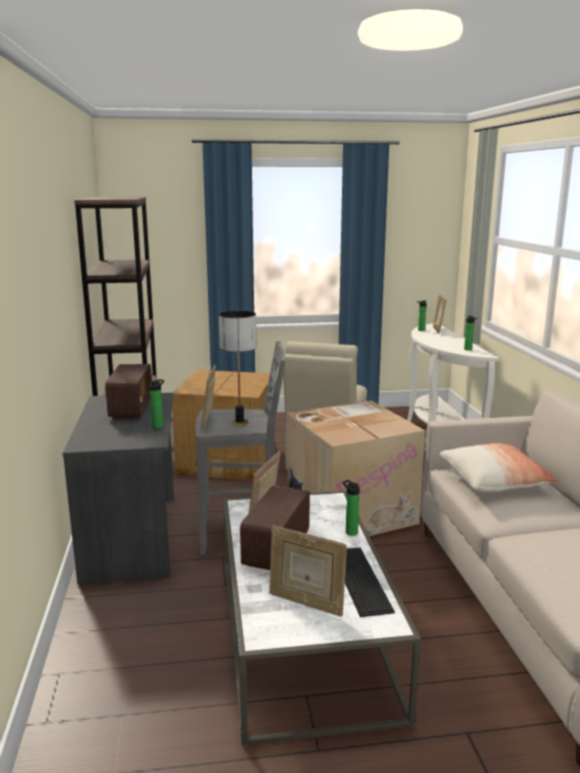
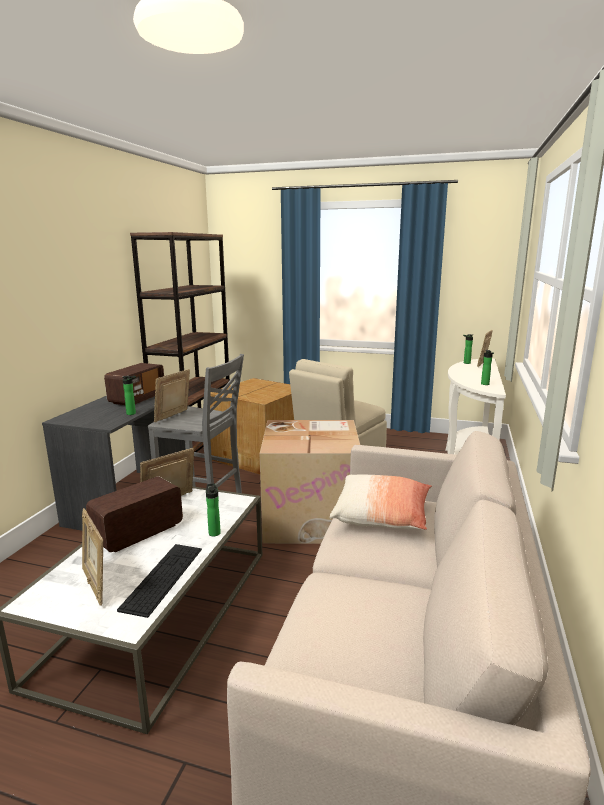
camera: 25 degrees right, 0 degrees up
table lamp [219,311,257,426] -> none

